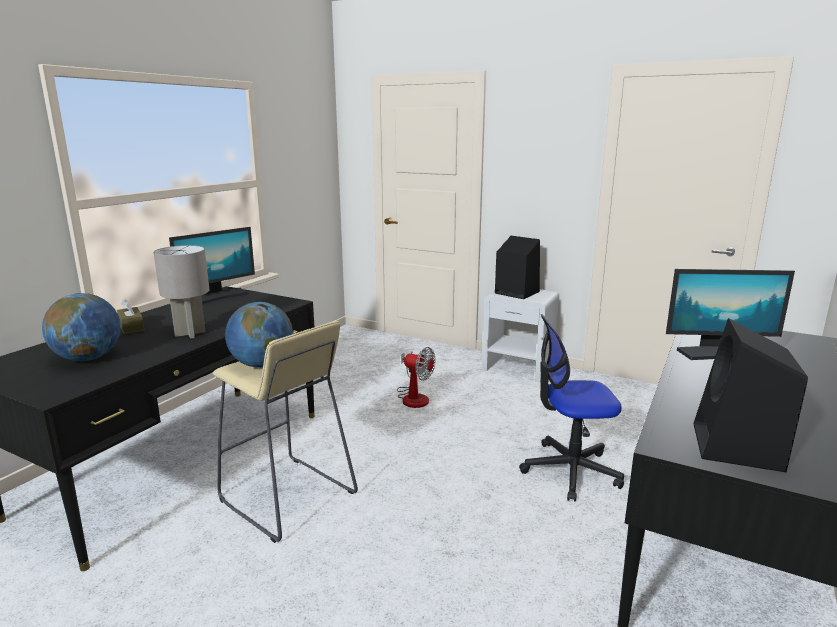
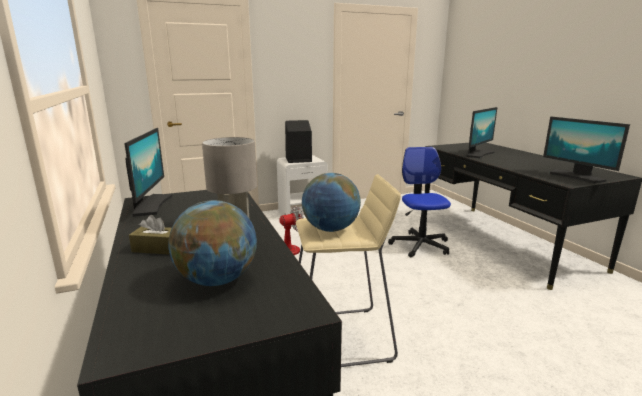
camera: 50 degrees left, 0 degrees up
office chair [519,314,624,502] -> office chair turned 135 degrees clockwise [388,147,451,257]
black speaker [694,318,808,473] -> monitor [543,117,630,183]

